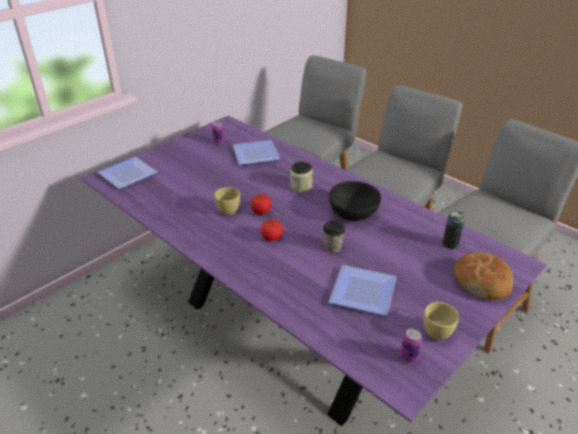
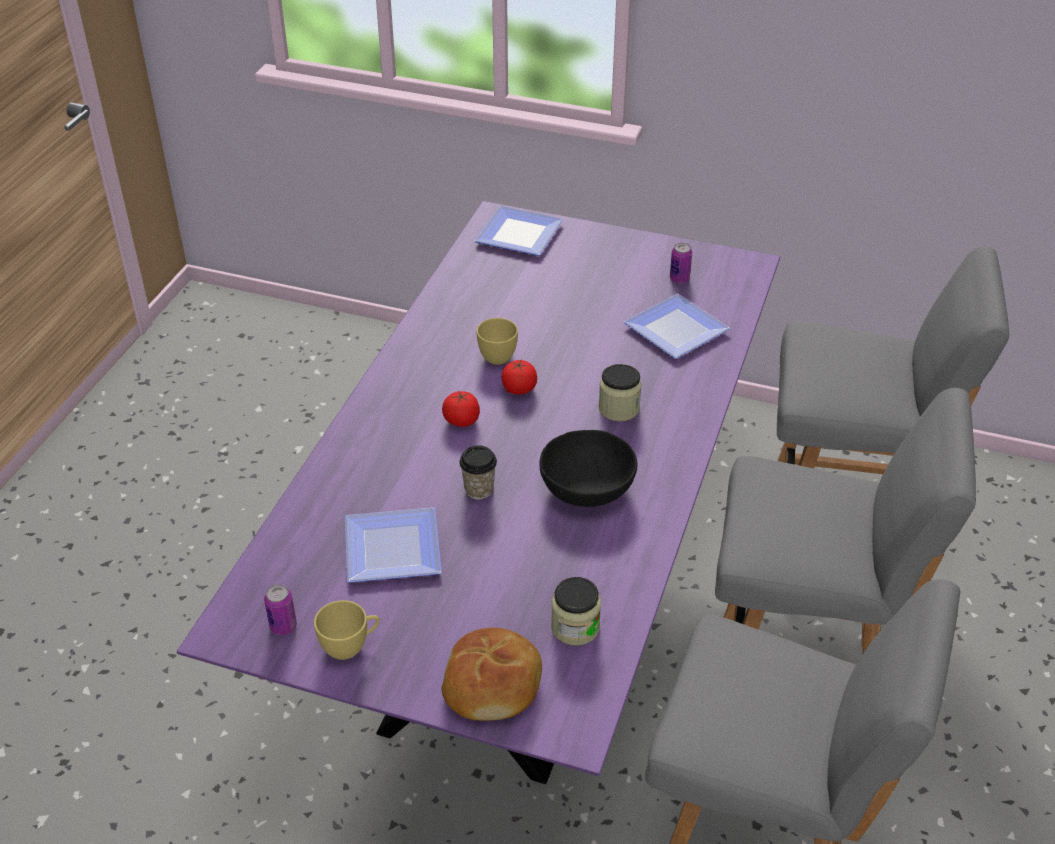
camera: 65 degrees right, 5 degrees up
can [442,211,465,249] -> jar [551,577,601,646]

